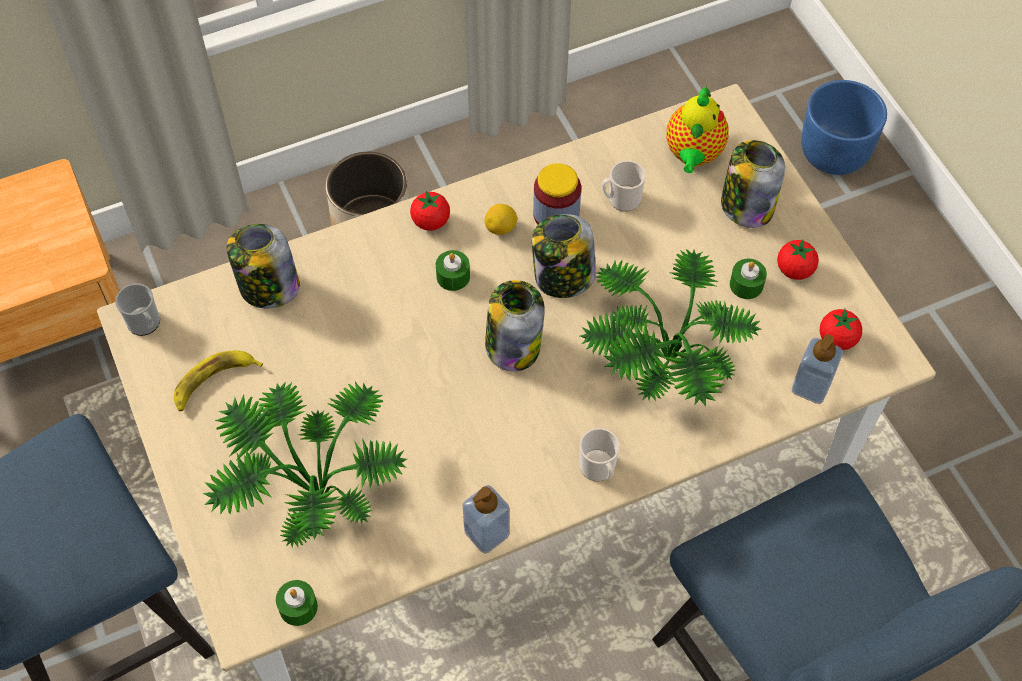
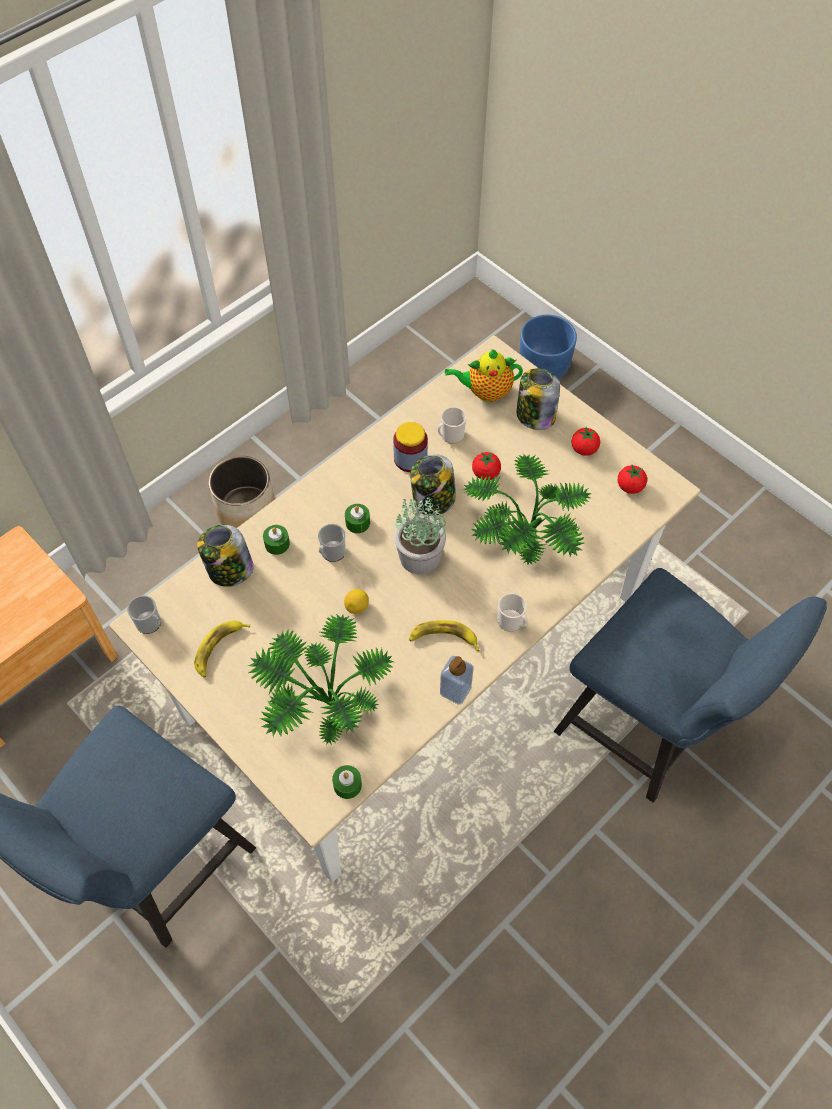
camera: 20 degrees left, 0 degrees up
tomato [410,190,450,231] -> tomato moved to [472,452,501,480]
lemon [485,204,517,235] -> lemon moved to [344,589,369,614]
jar [485,280,545,372] -> potted plant [394,495,446,575]
teapot [667,85,729,173] -> teapot turned 90 degrees clockwise [445,349,523,402]
green candle [730,259,767,299] -> green candle moved to [263,525,290,555]
soap dispenser [792,334,843,404] -> none
none -> mug [318,524,346,562]
none -> banana [409,620,479,651]

